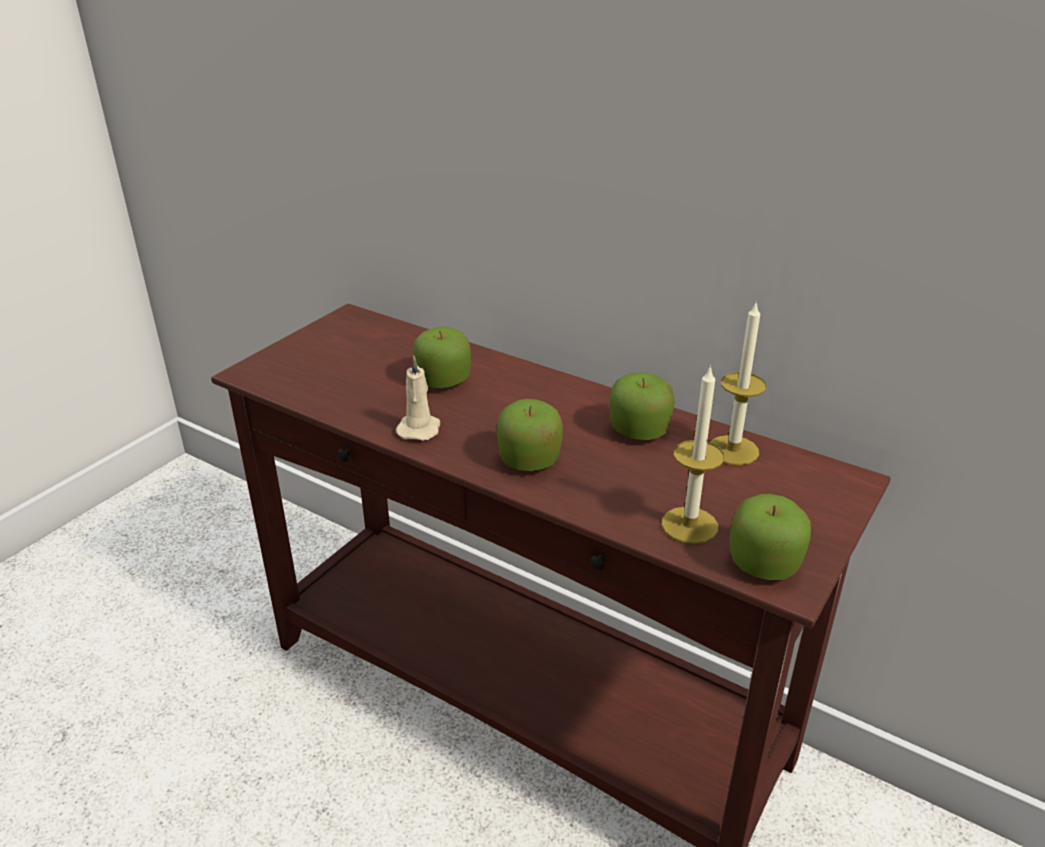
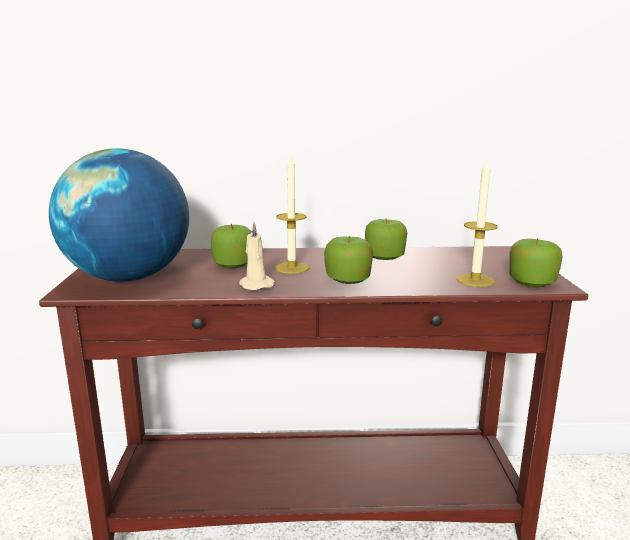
camera: 35 degrees left, 15 degrees down
candle [710,301,767,465] -> candle moved to [275,154,309,274]
none -> globe [49,148,189,282]

